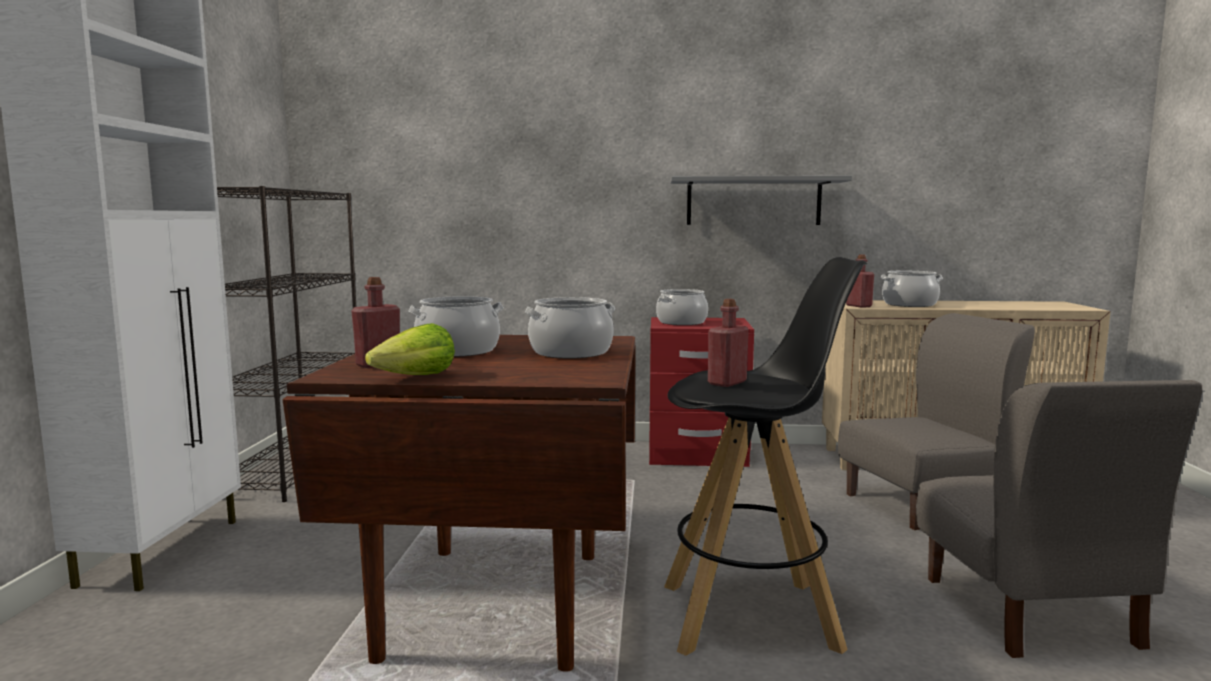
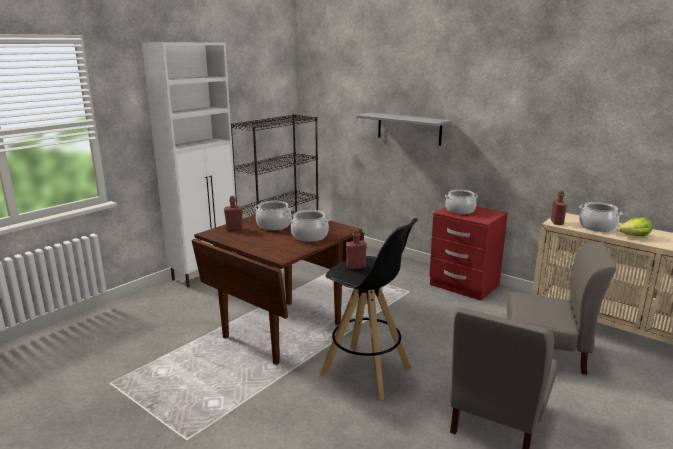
camera: 35 degrees right, 10 degrees up
lettuce [365,323,455,375] -> lettuce moved to [617,217,652,236]
grey shelf [670,175,852,225] -> grey shelf moved to [356,113,452,146]

